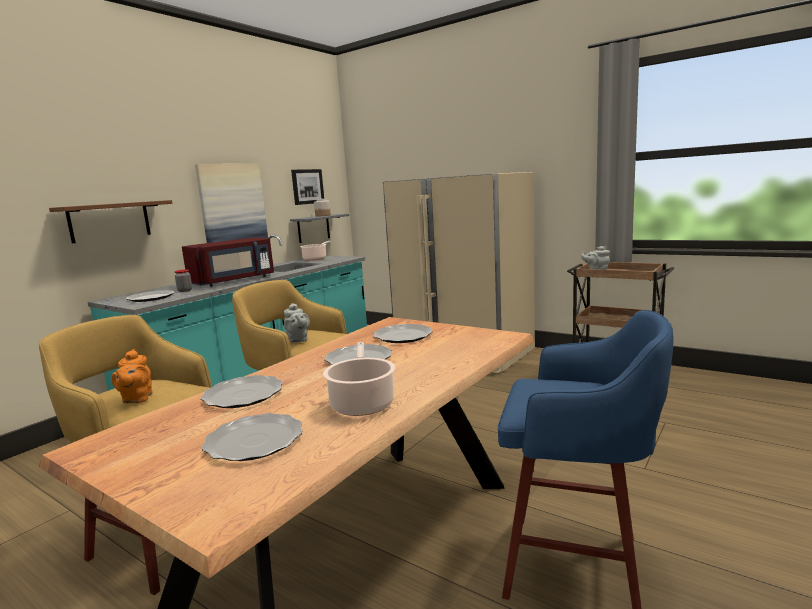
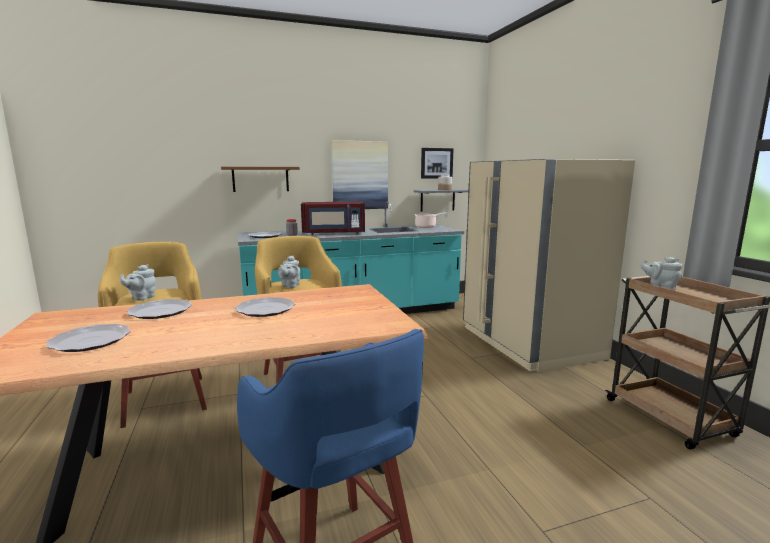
camera: 35 degrees right, 0 degrees up
orange teapot [111,349,153,403] -> grey teapot [120,264,156,301]
cooking pot [323,342,395,416] -> none
plate [374,324,433,343] -> none

